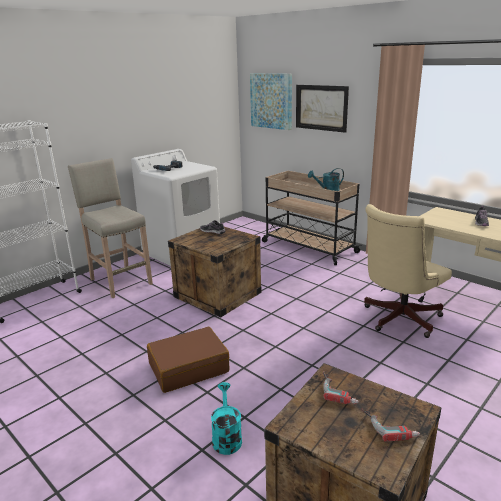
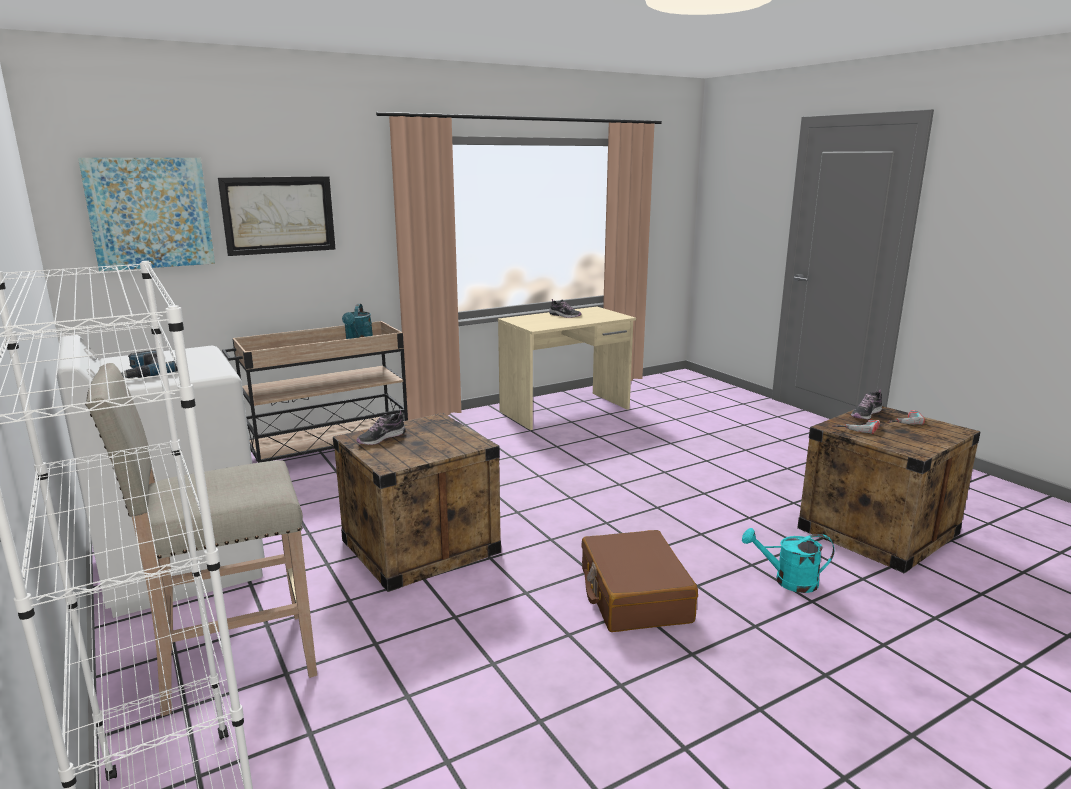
camera: 75 degrees left, 5 degrees down
beige office chair [364,204,452,338] -> none
none -> shoe [851,389,882,419]

